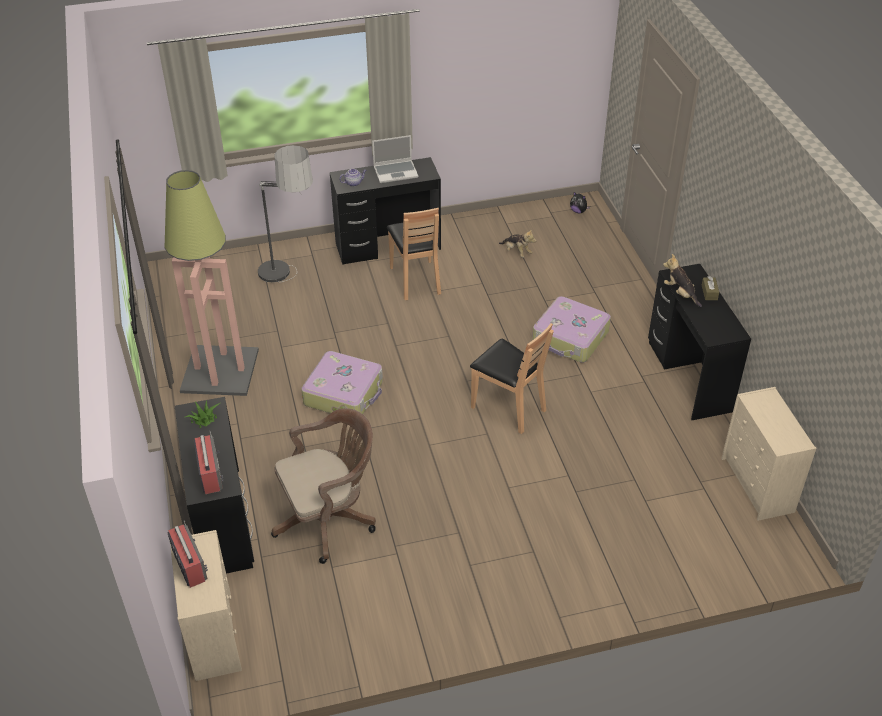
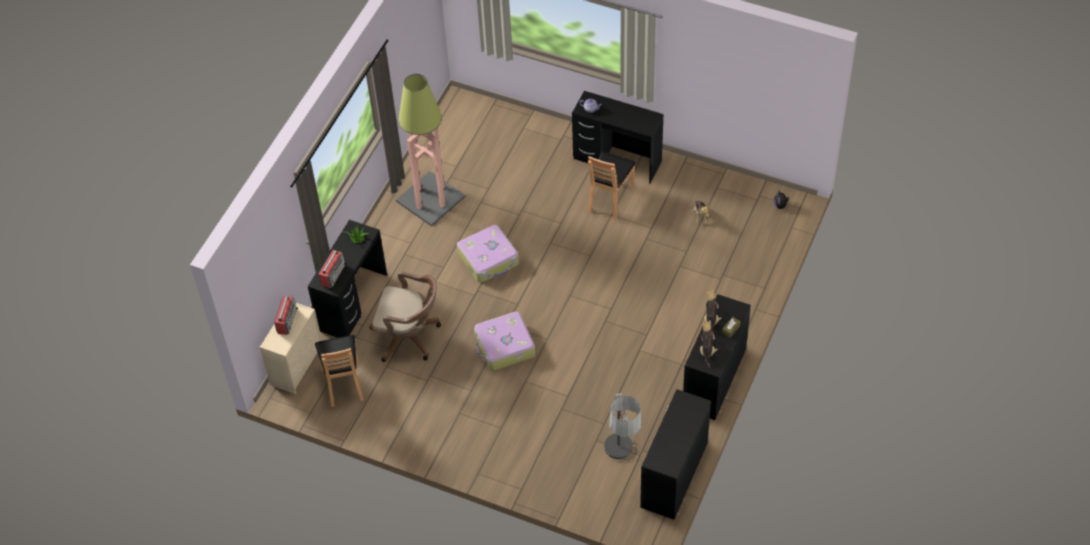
camera: 40 degrees right, 10 degrees up
floor lamp [258,145,313,282] -> floor lamp moved to [604,391,642,461]
laptop [372,135,418,183] -> none
brown chair [470,323,554,434] -> brown chair moved to [315,335,364,407]
suitcase [532,296,611,363] -> suitcase moved to [474,311,535,370]
beige dresser [721,387,816,521] -> black desk [640,389,711,520]
none -> plush toy [700,320,718,368]

